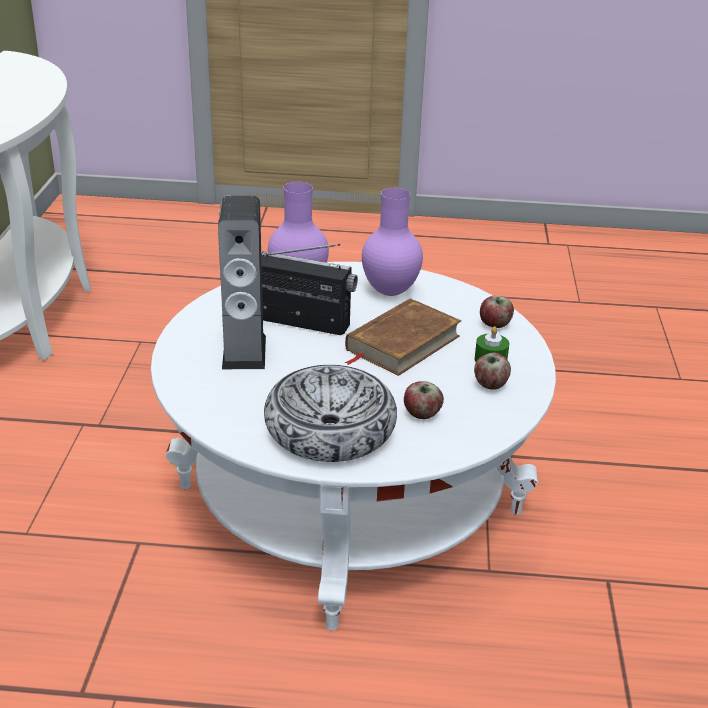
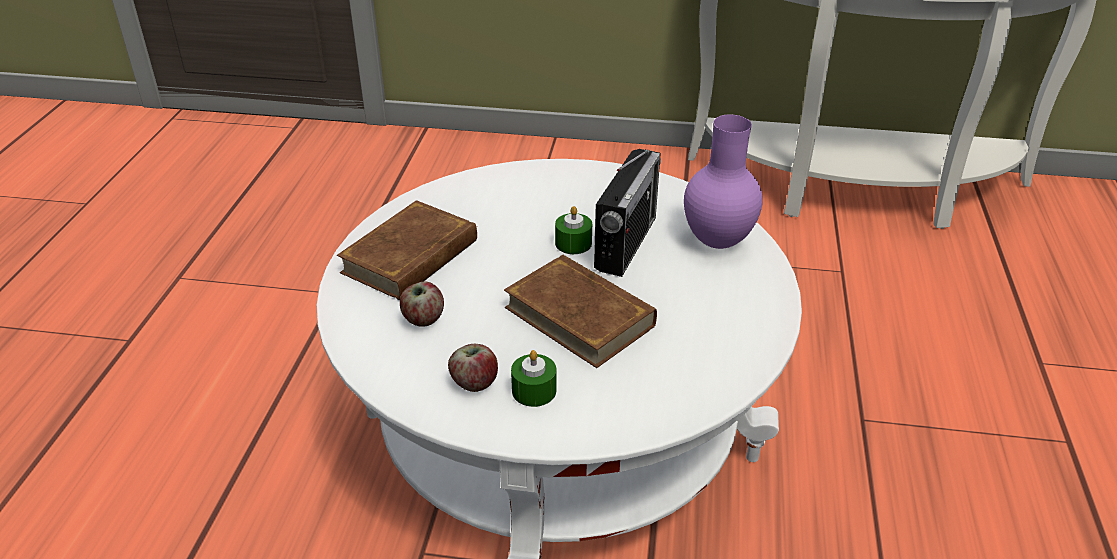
camera: 95 degrees right, 5 degrees up
speaker [218,196,266,369] -> none
bowl [264,365,397,462] -> brown book [337,200,477,300]
purple vase [362,188,423,296] -> none
apple [480,296,514,328] -> none
none -> green candle [555,206,592,254]

